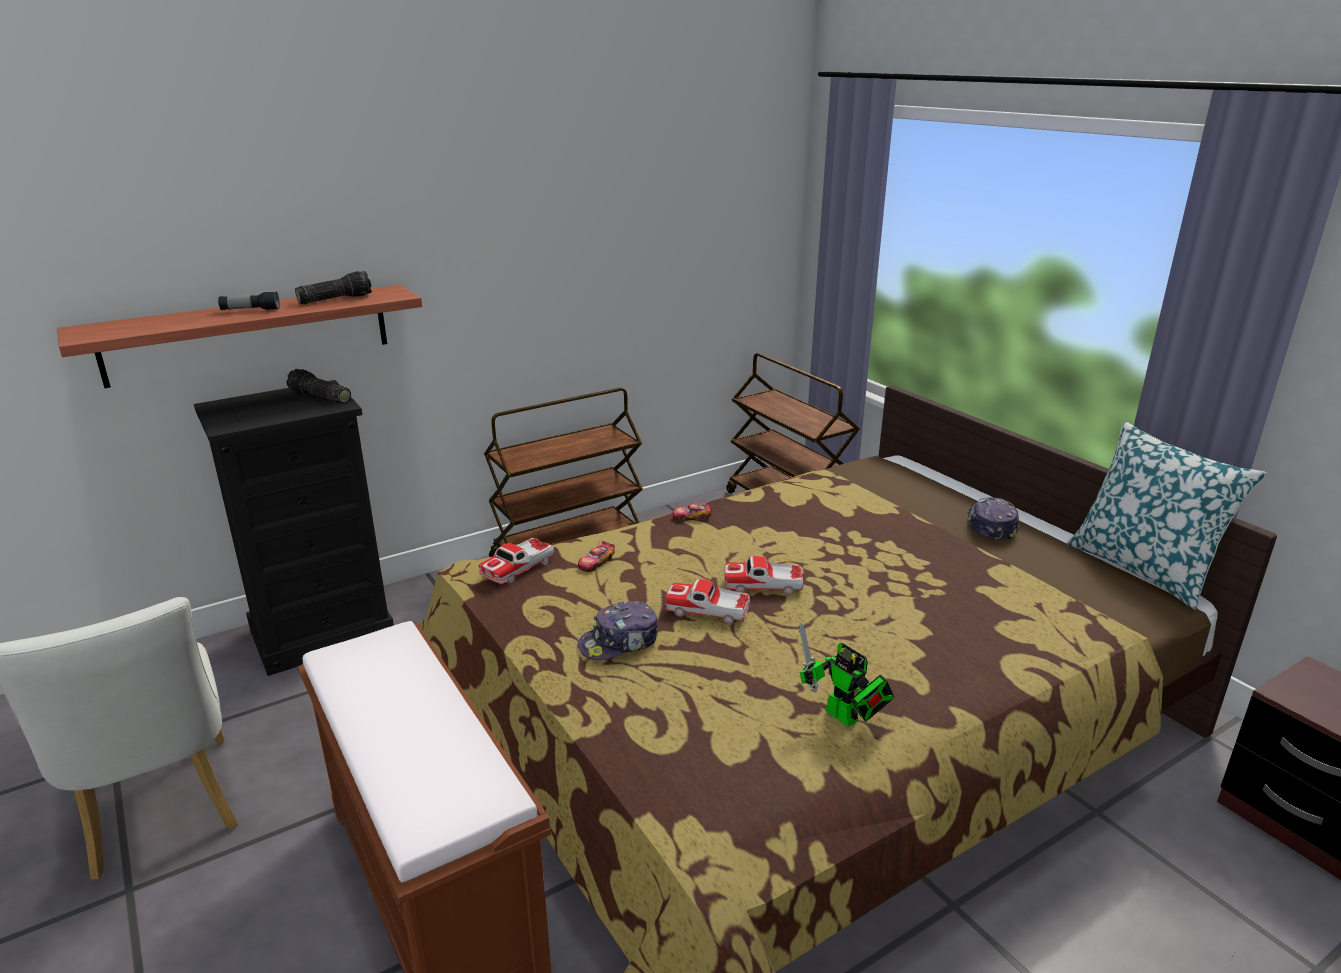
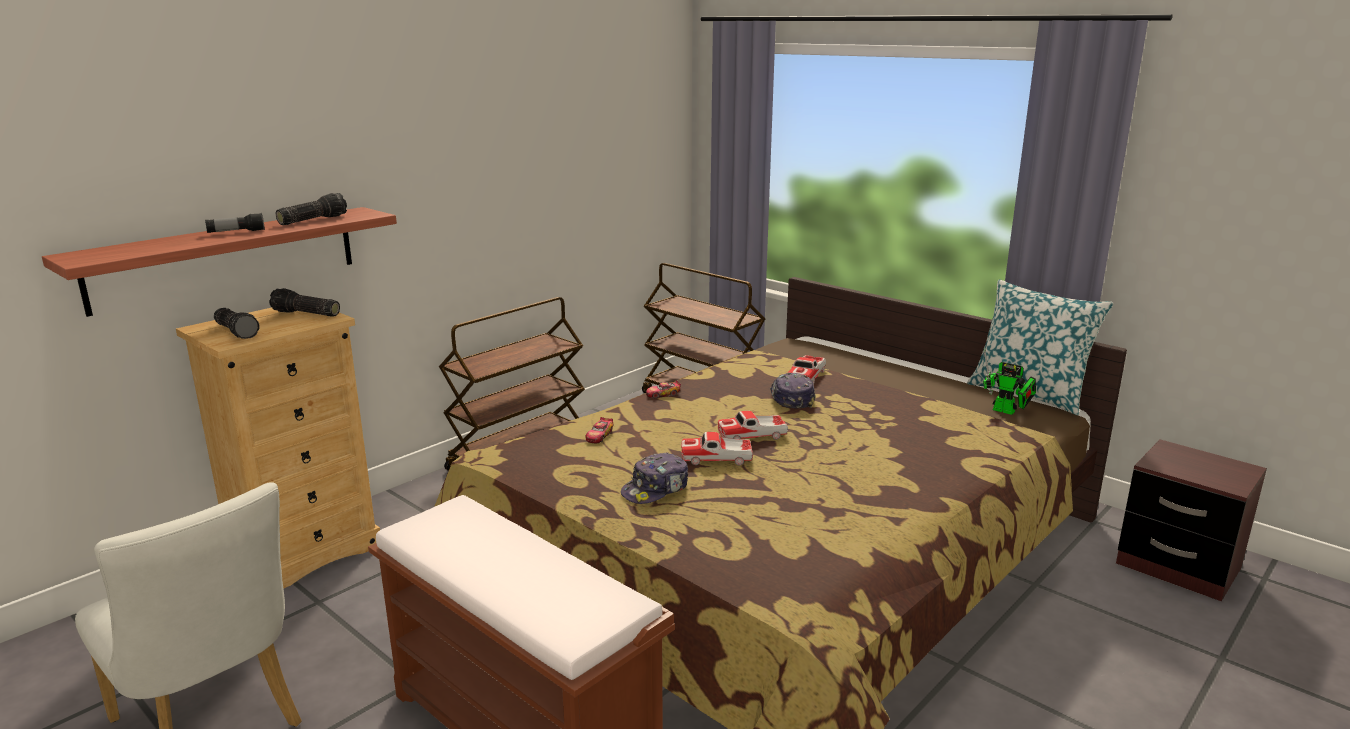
camera: 15 degrees left, 5 degrees down
black dresser [194,380,394,676] -> beige dresser [176,308,380,589]
toy car [479,538,555,584] -> toy car moved to [788,355,826,384]
toy robot [799,623,894,727] -> toy robot moved to [983,348,1036,415]
cap [967,497,1019,541] -> cap moved to [770,373,816,408]
none -> flashlight [214,308,260,339]

